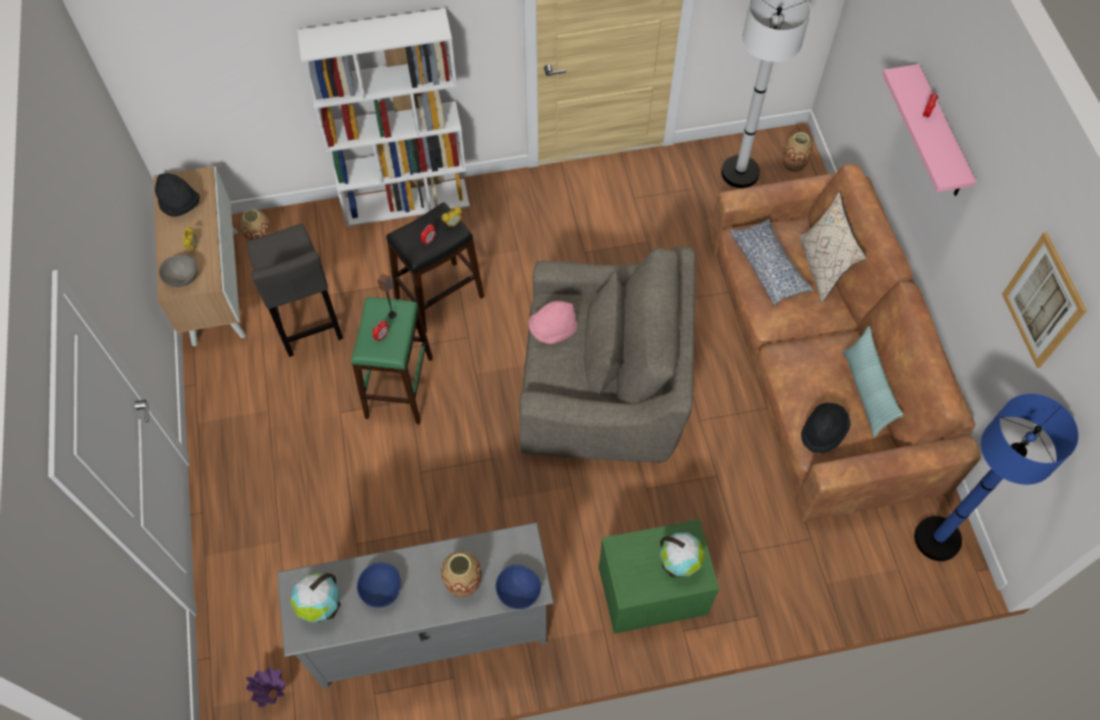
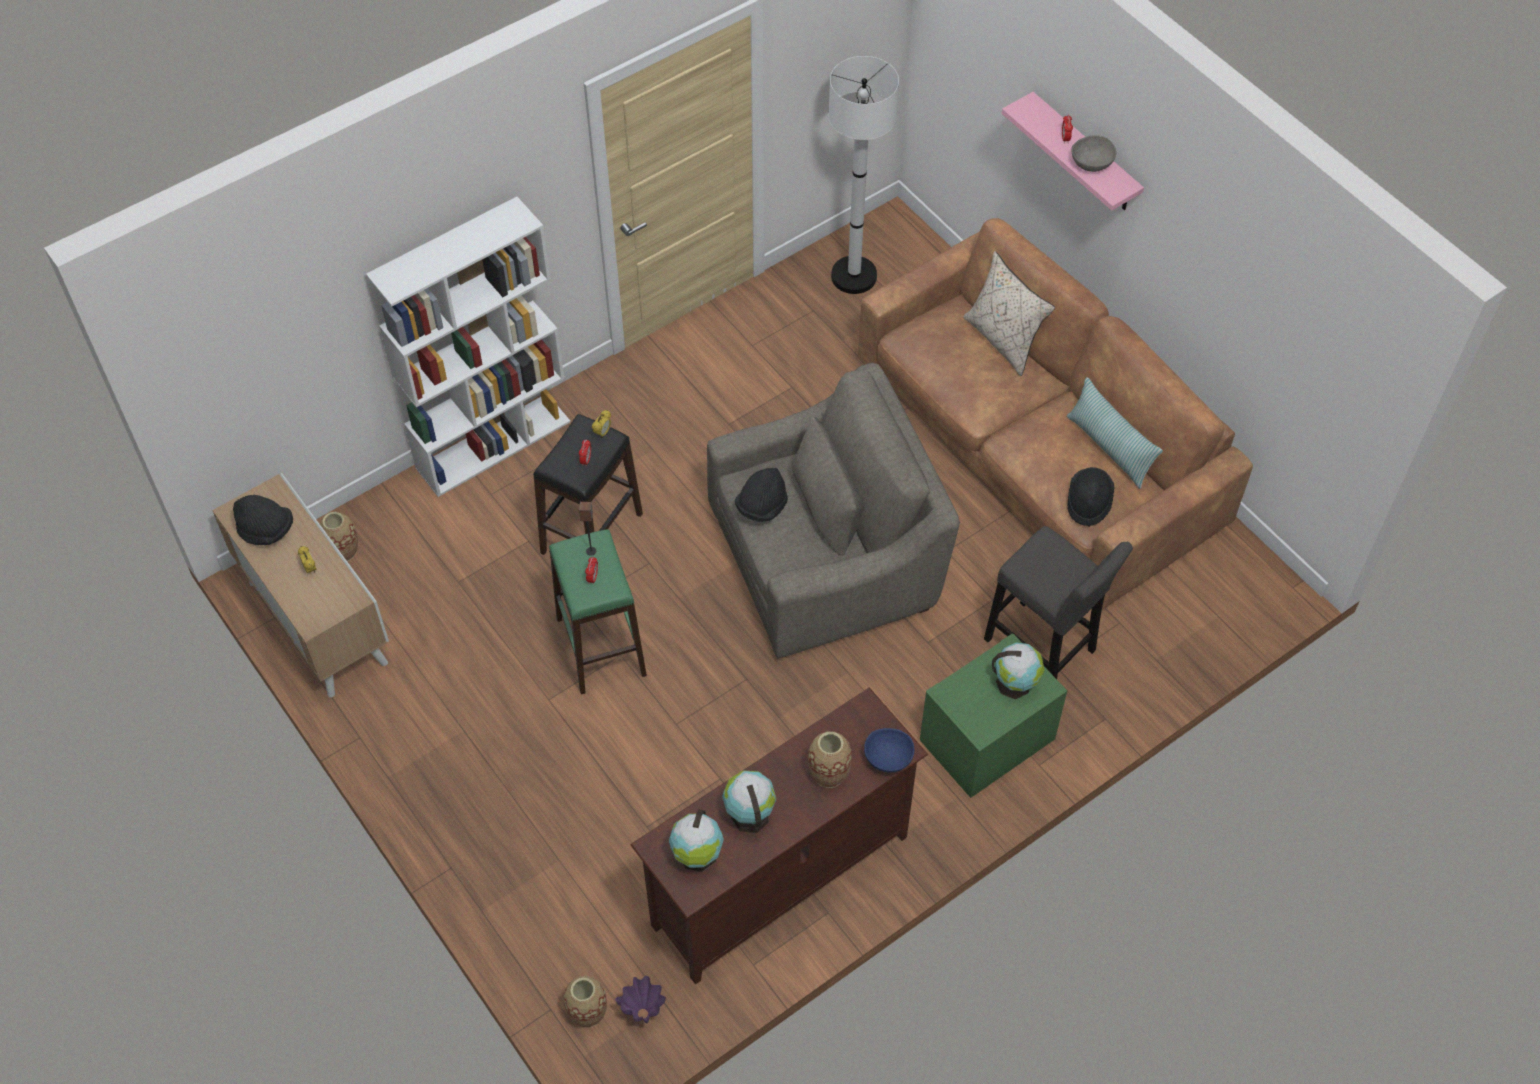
camera: 25 degrees left, 5 degrees down
grey bowl [159,255,197,287] -> grey bowl moved to [1071,135,1116,172]
grey stool [246,224,343,357] -> grey stool moved to [984,526,1133,679]
grey tv stand [277,522,554,689] -> brown tv stand [630,687,928,984]
blue bowl [357,562,401,608] -> globe [722,771,776,833]
pink hat [529,301,577,344] -> black hat [735,468,788,522]
pillow [729,219,814,306] -> none
vase [783,132,813,173] -> vase moved to [563,976,607,1027]
blue floor lamp [914,394,1079,561] -> none
picture [1002,232,1087,368] -> none

